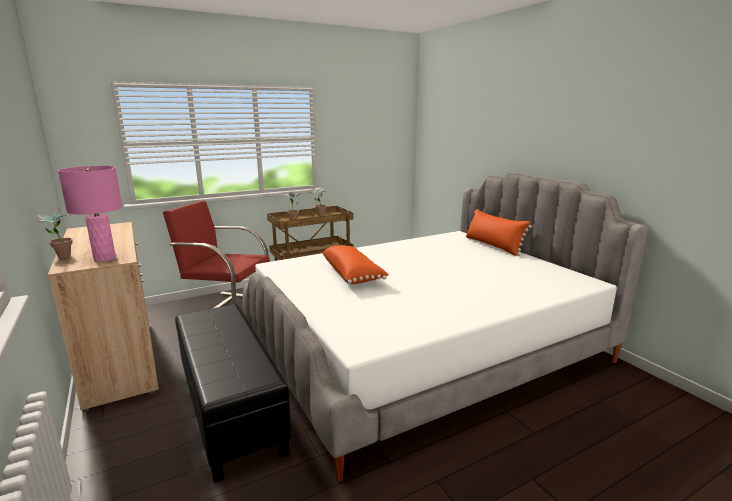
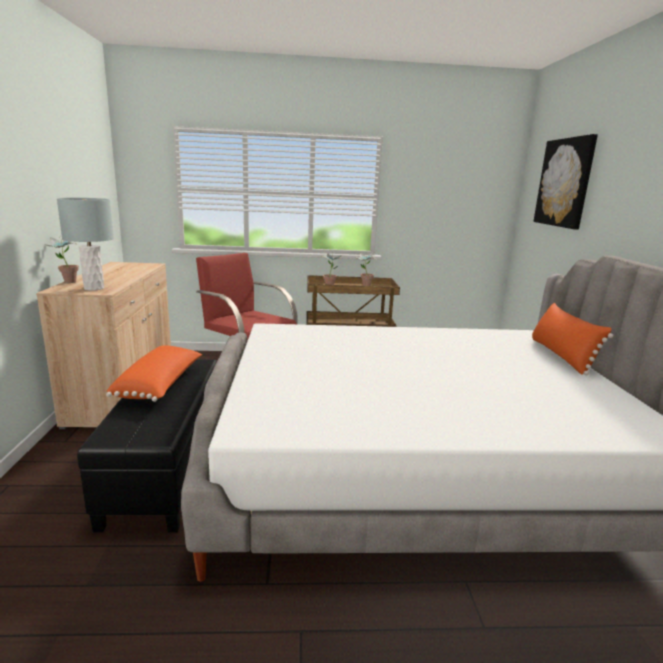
camera: 25 degrees right, 0 degrees up
pink table lamp [58,166,122,262] -> grey table lamp [57,198,114,291]
orange pillow [322,245,389,284] -> orange pillow moved to [106,345,202,402]
none -> picture [533,134,598,230]

